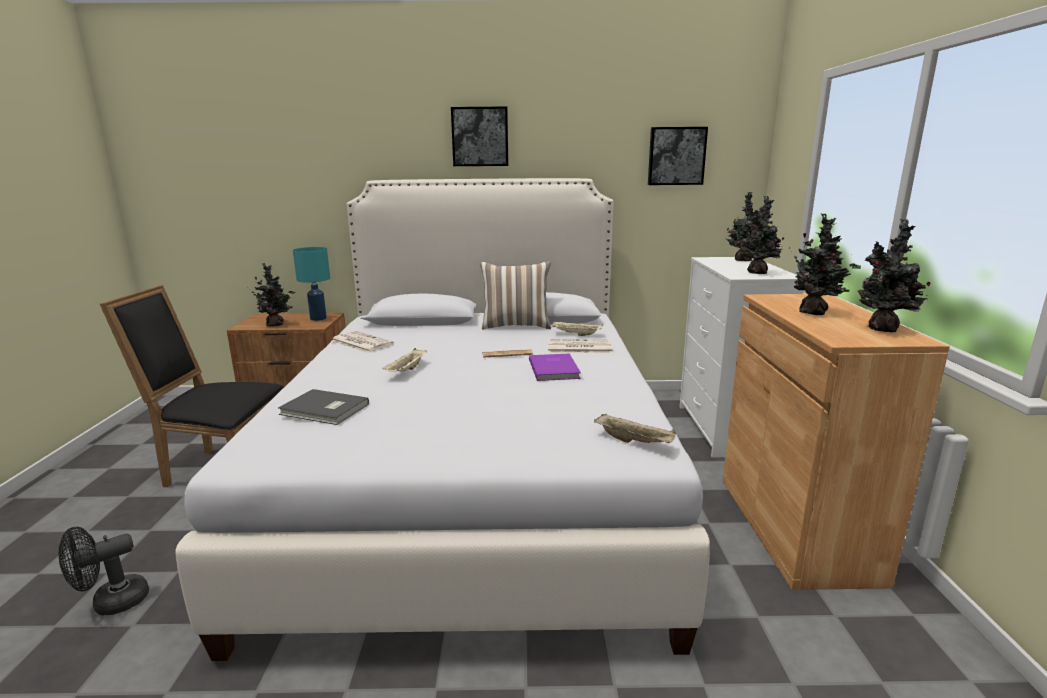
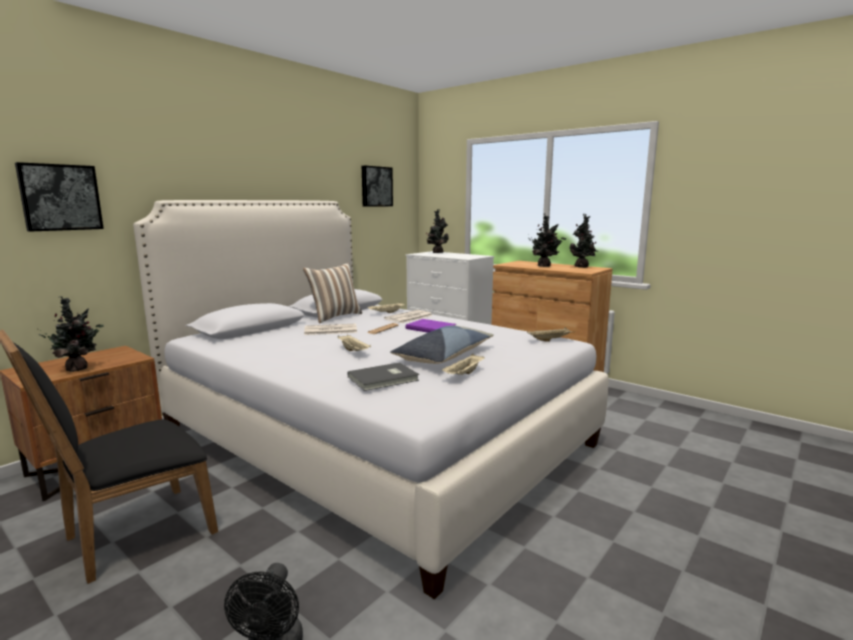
camera: 50 degrees left, 5 degrees down
turquoise table lamp [293,247,330,321] -> none
newspaper [331,331,394,353] -> newspaper moved to [304,324,357,335]
picture [451,106,508,166] -> picture moved to [15,162,104,232]
potted plant [740,196,784,274] -> none
none -> pillow [390,325,494,364]
none -> beige tray [442,354,484,375]

